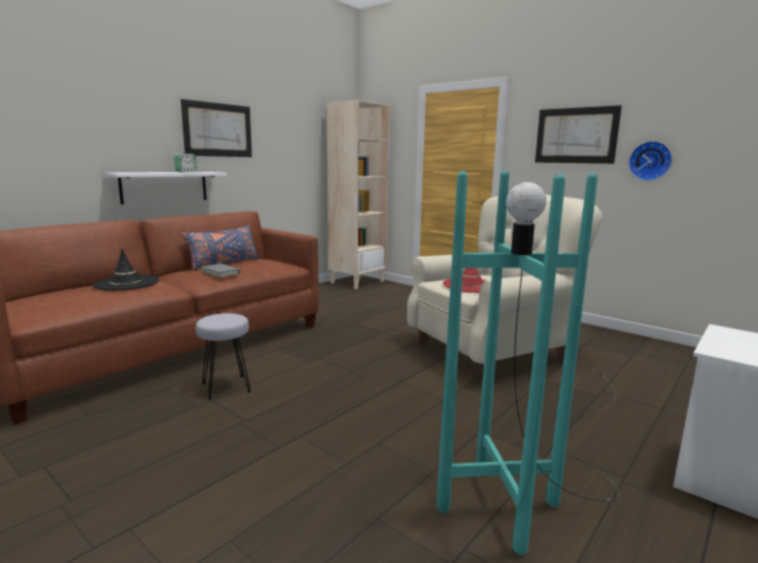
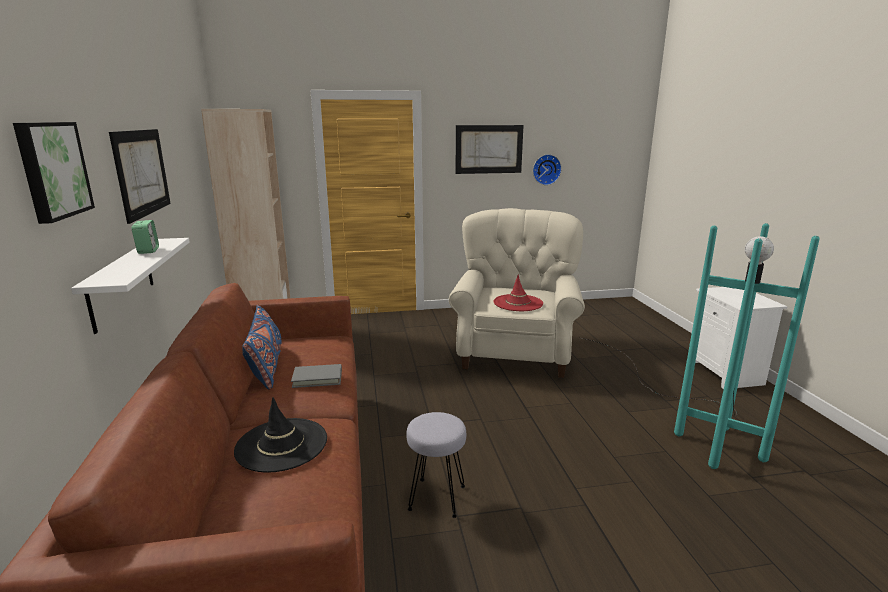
camera: 50 degrees left, 5 degrees up
none -> picture [13,122,95,224]

